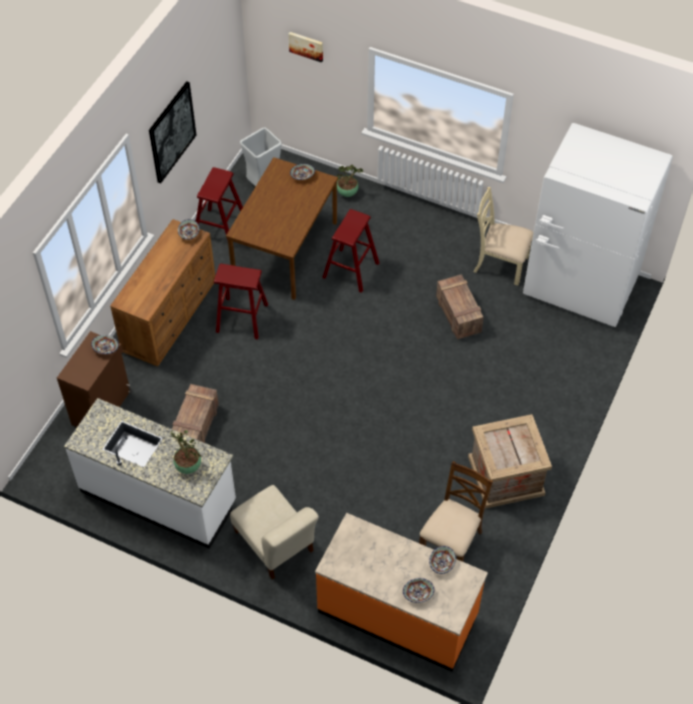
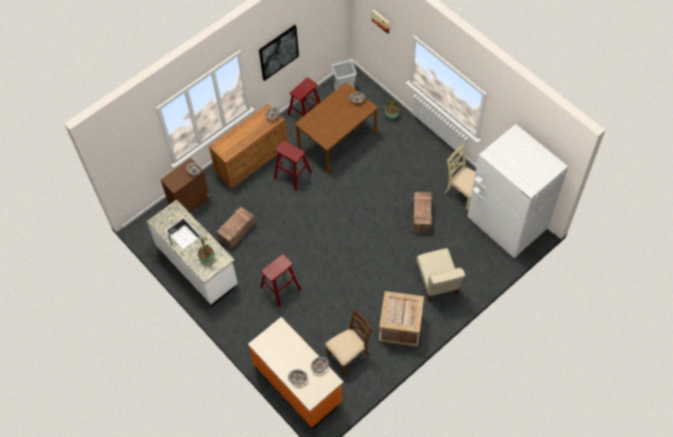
camera: 25 degrees right, 5 degrees up
beige chair [230,485,319,580] -> beige chair moved to [417,248,465,301]
red stool [322,209,379,293] -> red stool moved to [260,254,301,307]

